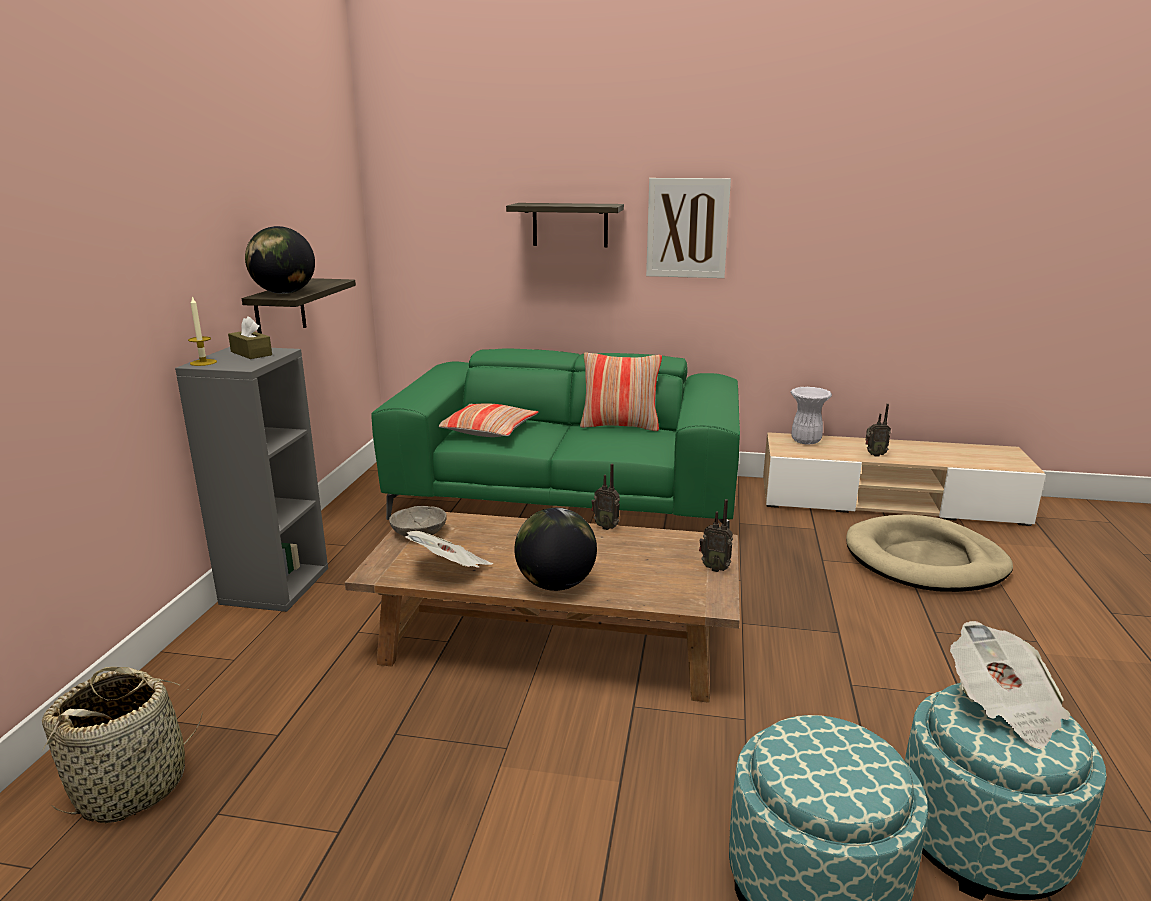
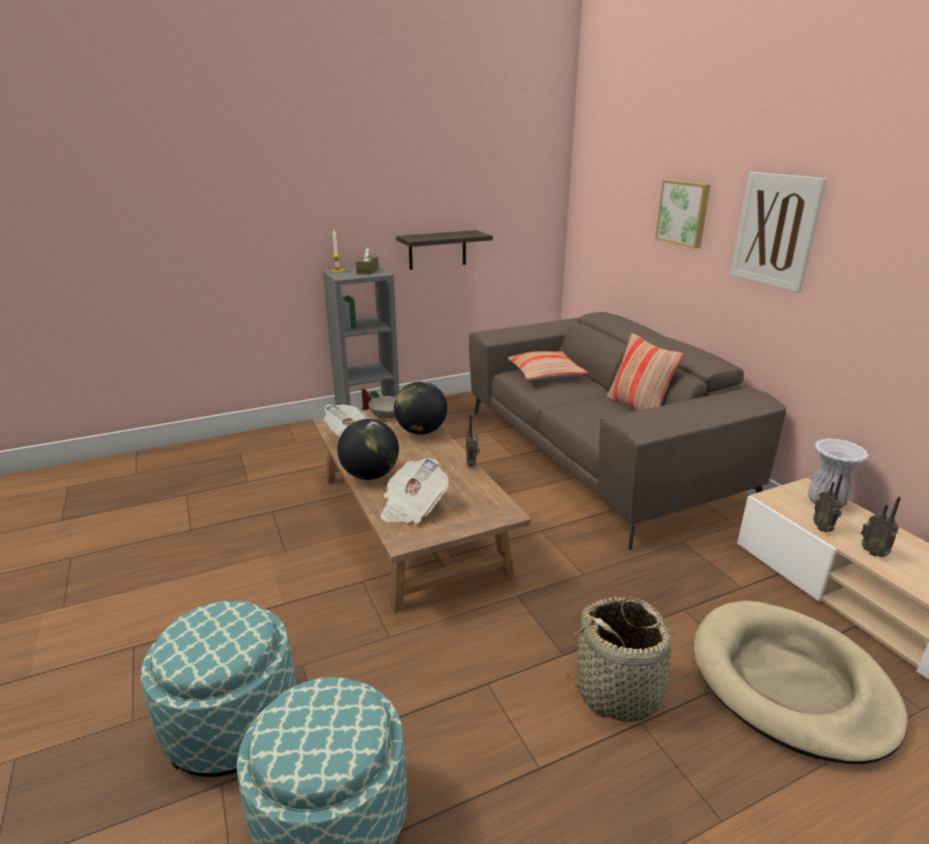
camera: 55 degrees right, 5 degrees up
basket [41,667,203,823] -> basket moved to [566,597,693,722]
globe [245,226,315,294] -> globe moved to [394,381,447,435]
green sofa [371,349,740,528] -> brown sofa [469,312,787,550]
shelf [506,203,624,247] -> picture [655,180,710,248]
radio [699,499,733,572] -> radio moved to [813,474,843,532]
newspaper [950,621,1071,749] -> newspaper moved to [380,458,449,524]

